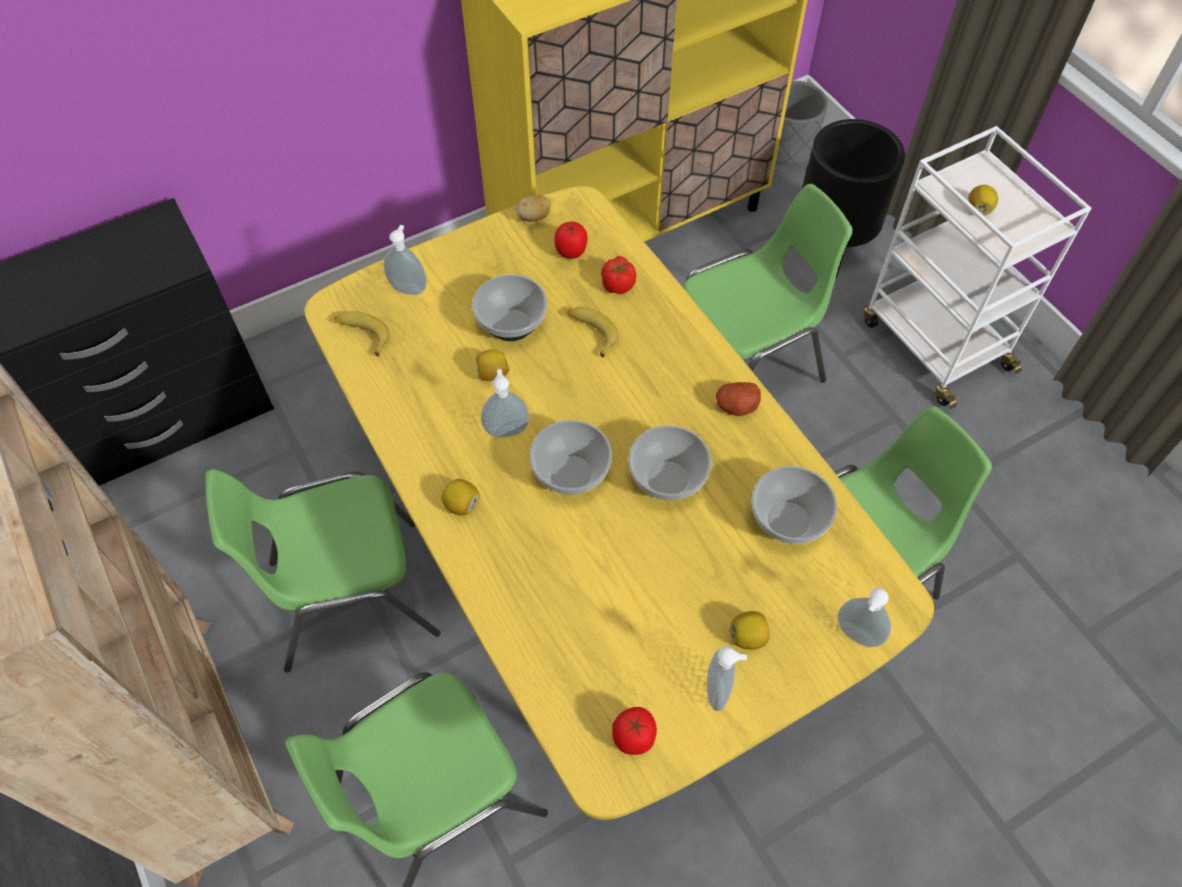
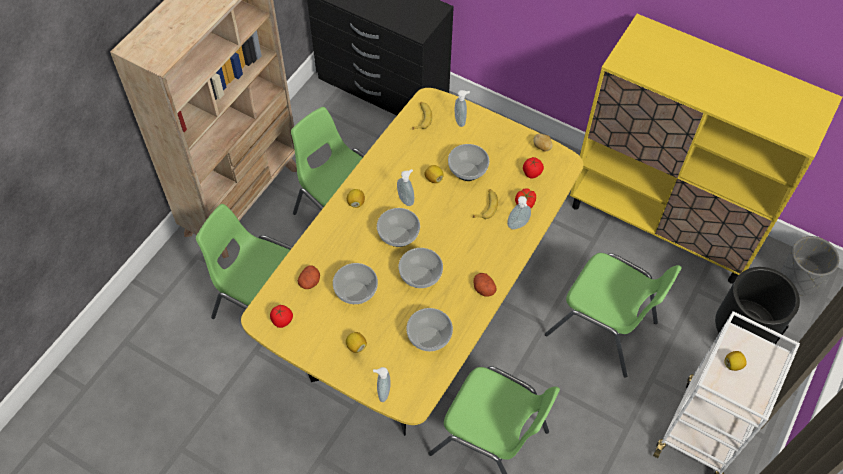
camera: 60 degrees right, 0 degrees up
soap dispenser [707,647,747,711] -> soap dispenser moved to [507,196,531,229]
none -> potato [298,265,320,289]
none -> bowl [333,263,378,304]

